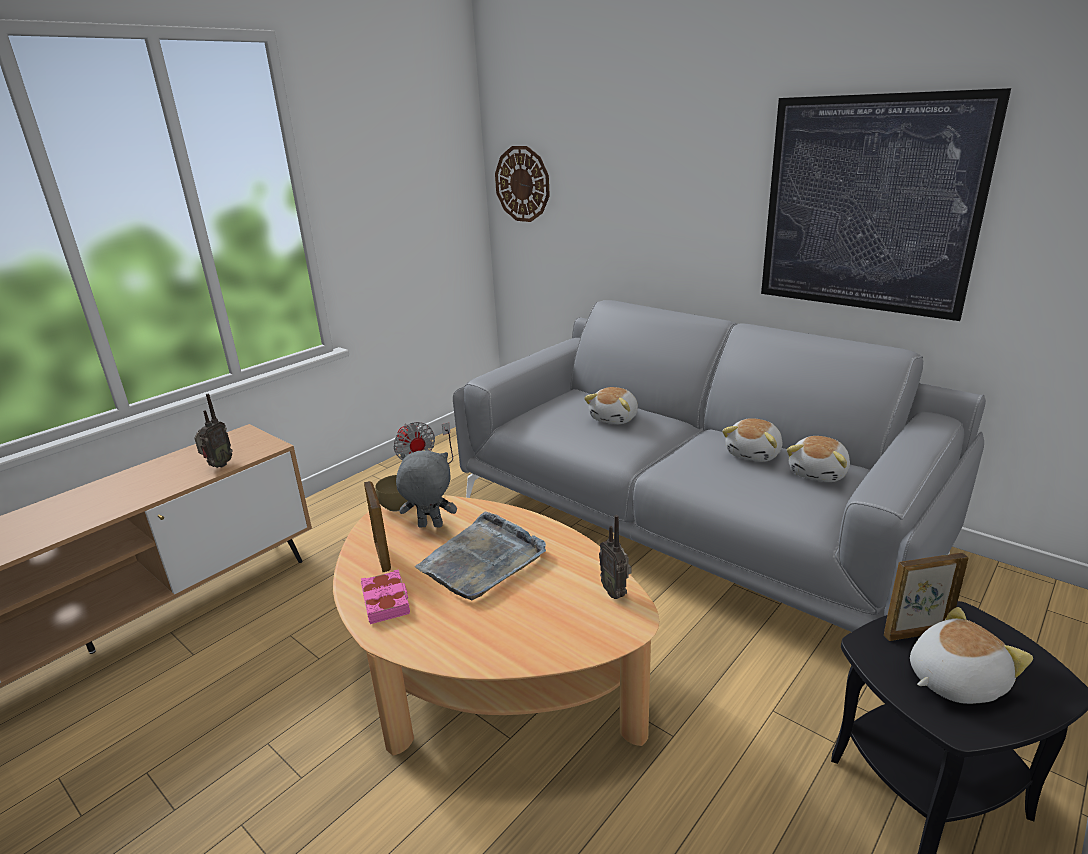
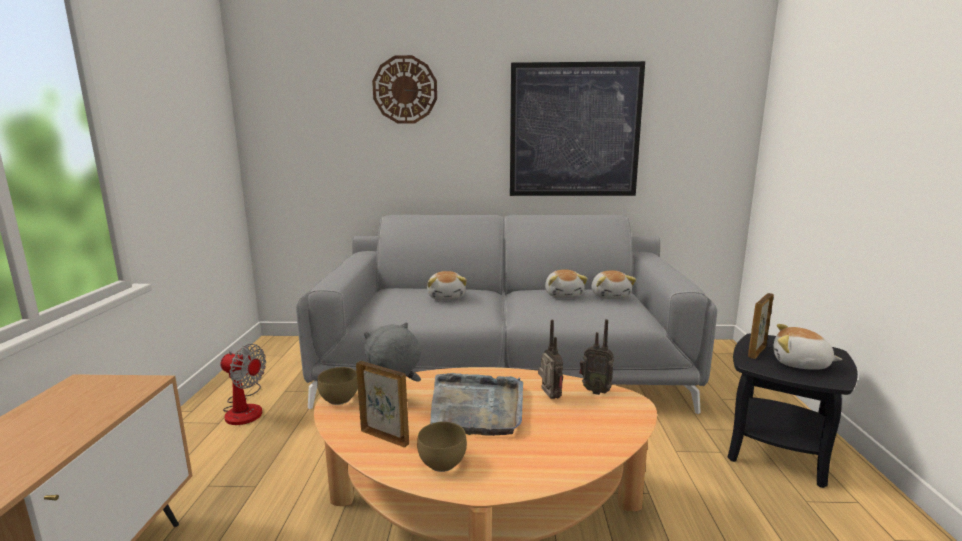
camera: 40 degrees left, 10 degrees down
radio [194,394,233,468] -> radio moved to [538,320,563,399]
pink book [361,569,410,624] -> brown bowl [417,422,467,472]
wall clock [495,146,550,222] -> wall clock moved to [372,55,437,124]
plush toy [910,607,1033,704] -> plush toy turned 90 degrees counterclockwise [773,324,842,370]

